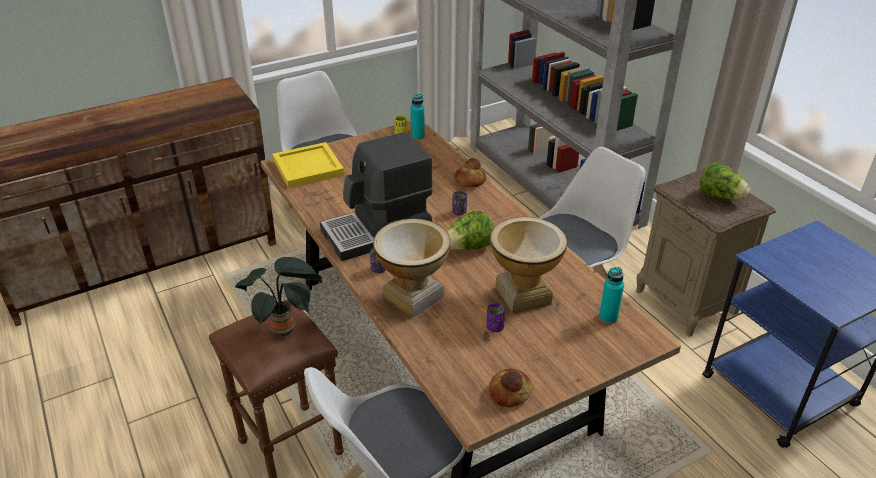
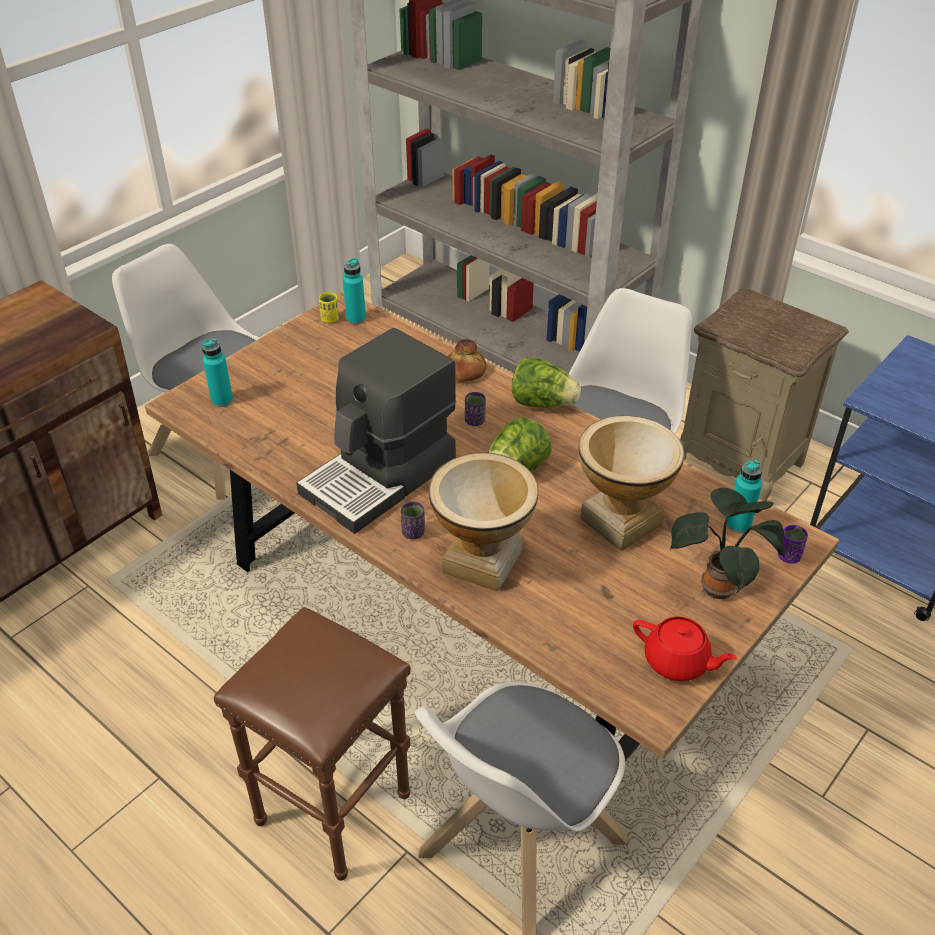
camera: 20 degrees left, 5 degrees up
potted plant [235,257,322,337] -> potted plant moved to [670,488,785,599]
yellow tray [273,142,344,188] -> turquoise bottle [202,338,233,407]
purple cup [487,303,505,332] -> purple cup moved to [778,525,808,564]
bread [489,368,533,407] -> red teapot [633,616,737,681]
lettuce [699,162,750,199] -> lettuce moved to [512,357,581,408]

